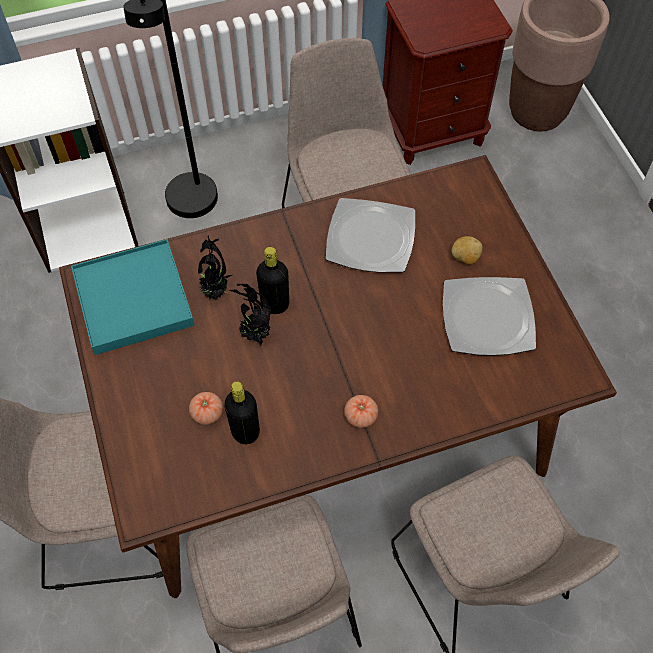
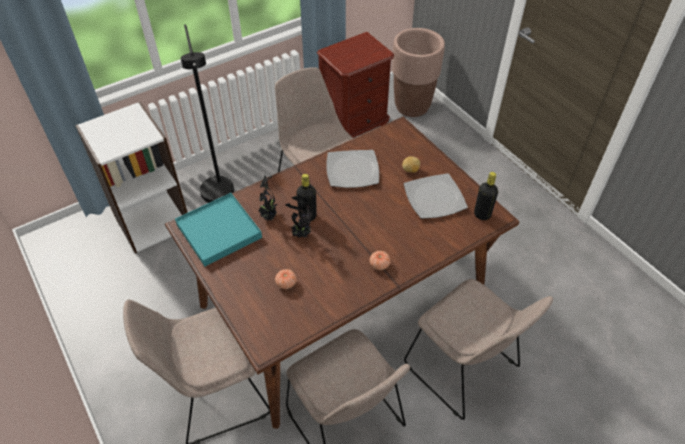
camera: 15 degrees left, 10 degrees down
black bottle [224,381,260,444] -> black bottle moved to [474,172,498,220]

